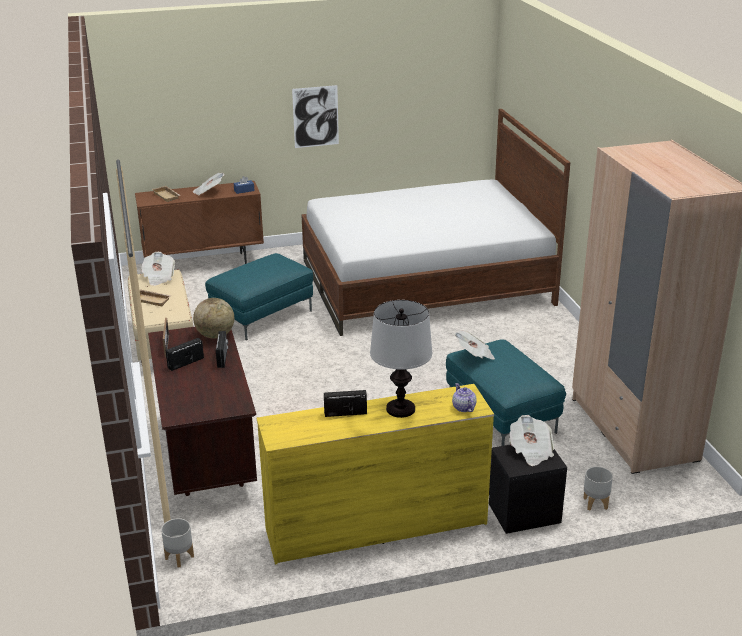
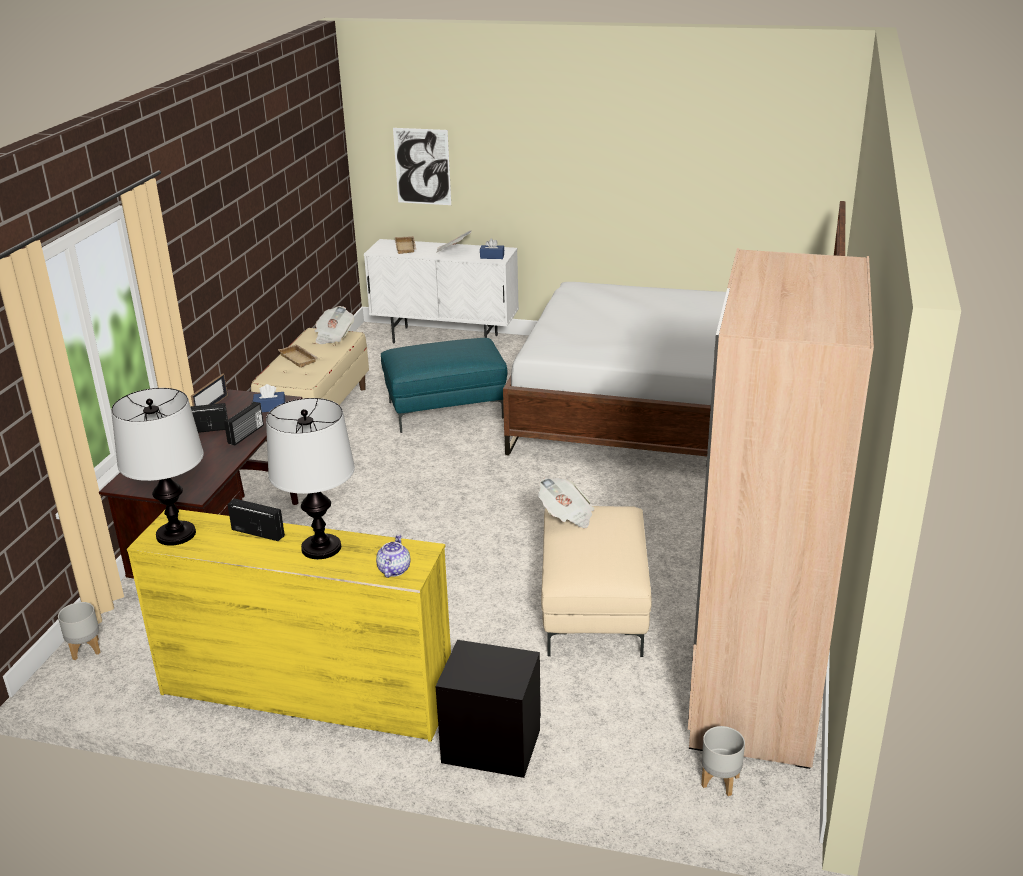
camera: 30 degrees right, 0 degrees up
brown cabinet [135,181,264,264] -> white cabinet [364,239,519,343]
globe [193,298,234,339] -> blue tissue box [253,384,285,412]
picture [292,85,339,148] -> picture moved to [393,128,451,205]
turquoise ottoman [446,340,566,446] -> beige ottoman [541,506,652,657]
newspaper [509,415,554,466] -> none
grey planter [583,466,613,510] -> grey planter moved to [701,726,745,796]
none -> table lamp [111,388,204,546]

